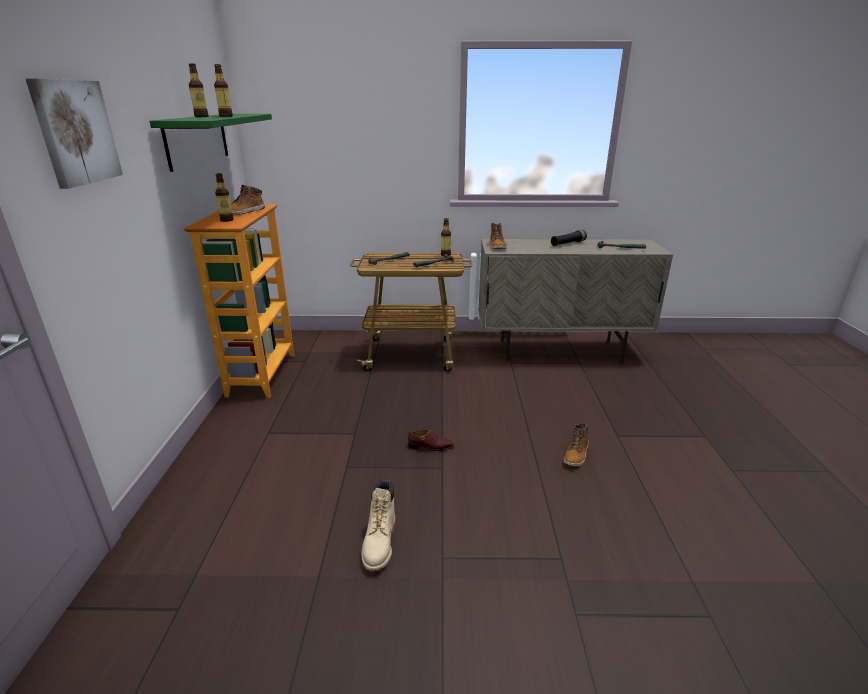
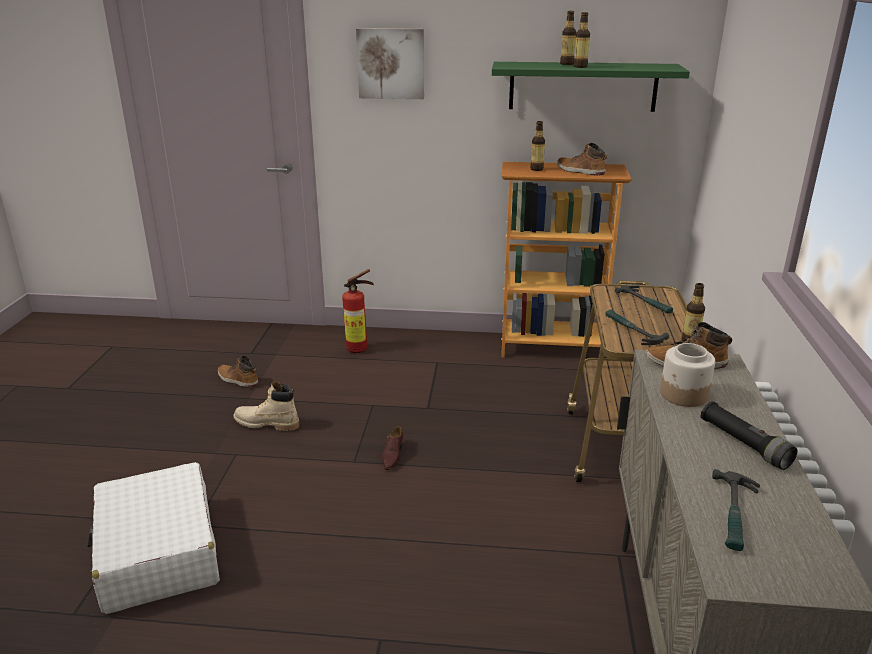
camera: 95 degrees right, 0 degrees up
boot [564,423,589,467] -> boot moved to [218,356,258,388]
none -> white suitcase [87,462,220,614]
none -> fire extinguisher [342,269,374,353]
none -> jar [660,343,715,407]

